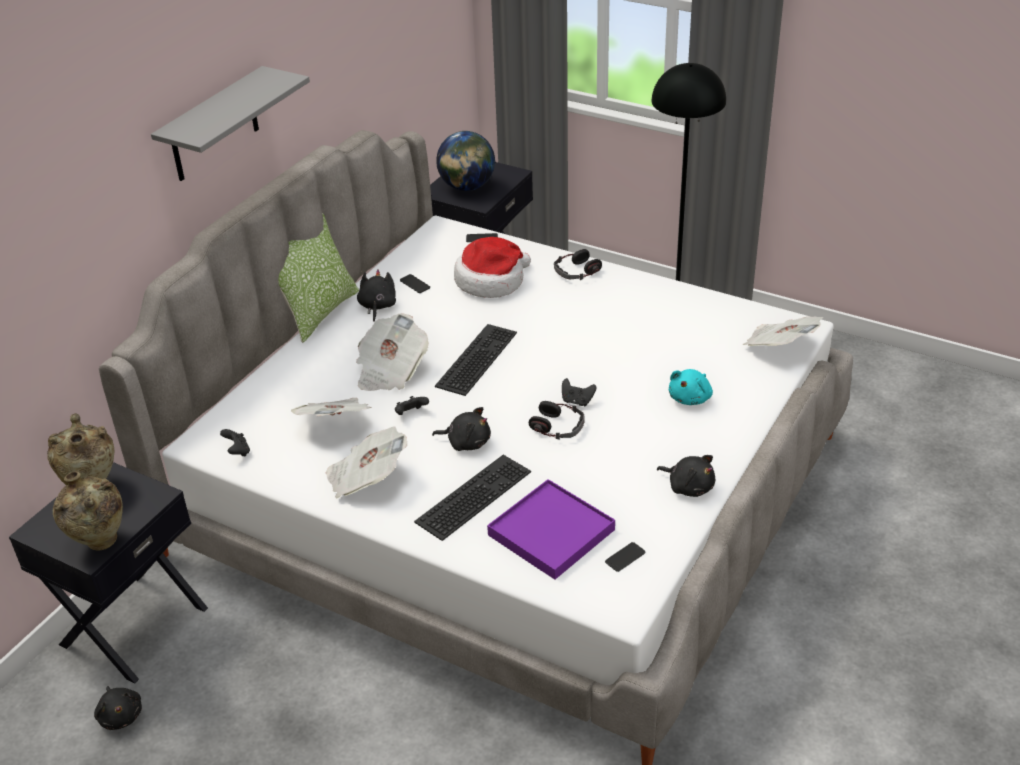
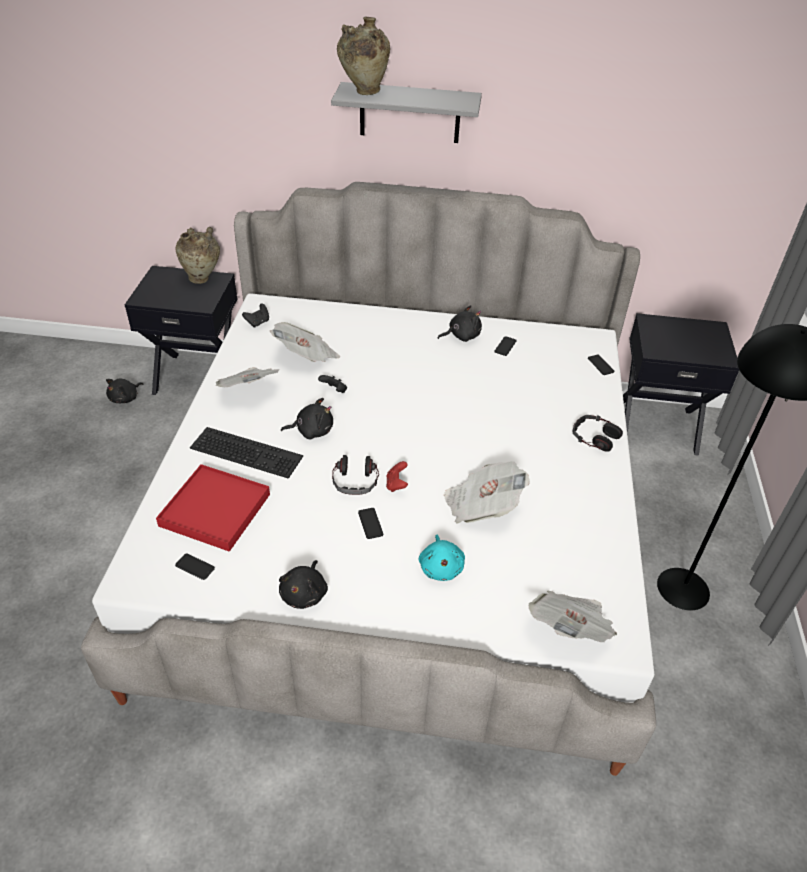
camera: 65 degrees right, 5 degrees up
beige vase [53,471,123,550] -> beige vase moved to [337,16,390,95]
pillow [278,213,359,343] -> none
newspaper [356,313,429,391] -> newspaper moved to [444,461,530,524]
black plush toy [432,407,491,451] -> black plush toy turned 90 degrees counterclockwise [281,398,333,439]
keyboard [435,324,517,396] -> none
globe [436,131,495,191] -> none
hat [454,237,531,298] -> none
purple tray [487,479,615,580] -> red tray [156,464,270,552]
black game controller [562,378,596,406] -> red game controller [386,461,408,492]
turquoise plush toy [668,369,713,405] -> turquoise plush toy turned 105 degrees counterclockwise [419,535,465,581]
none -> phone [358,508,383,539]

